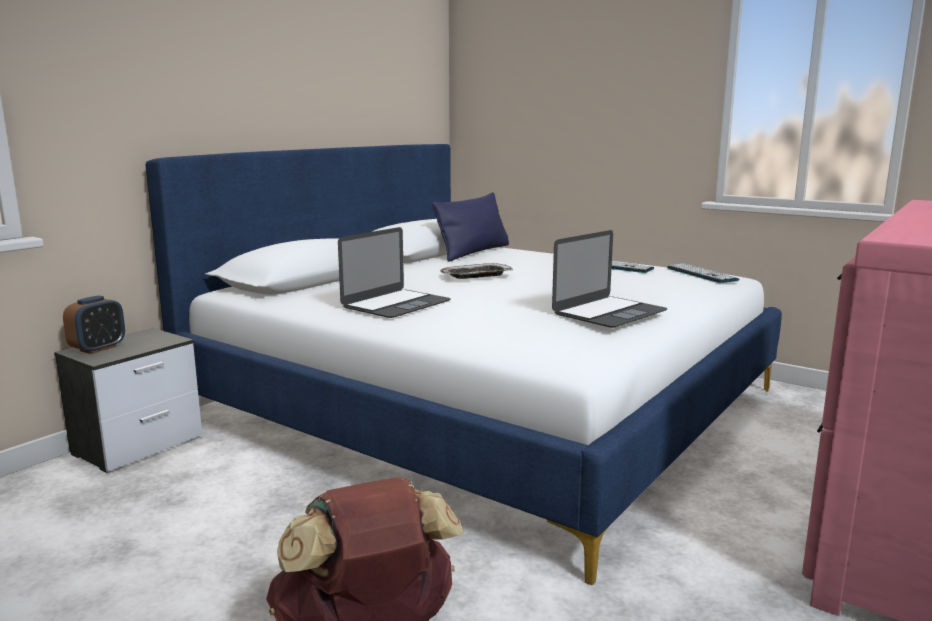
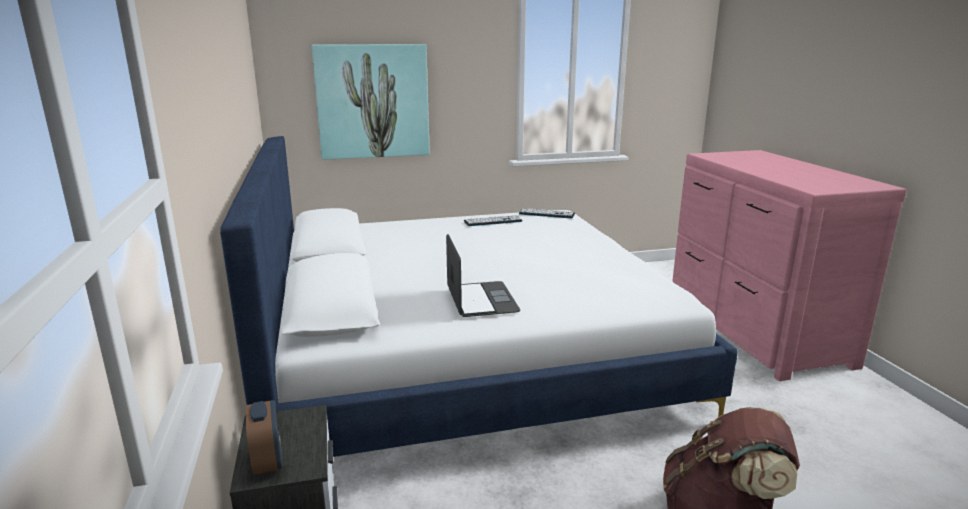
camera: 50 degrees left, 5 degrees up
blue pillow [432,192,509,262] -> none
tray [440,263,513,279] -> none
laptop [552,230,668,328] -> none
none -> picture [312,44,430,160]

